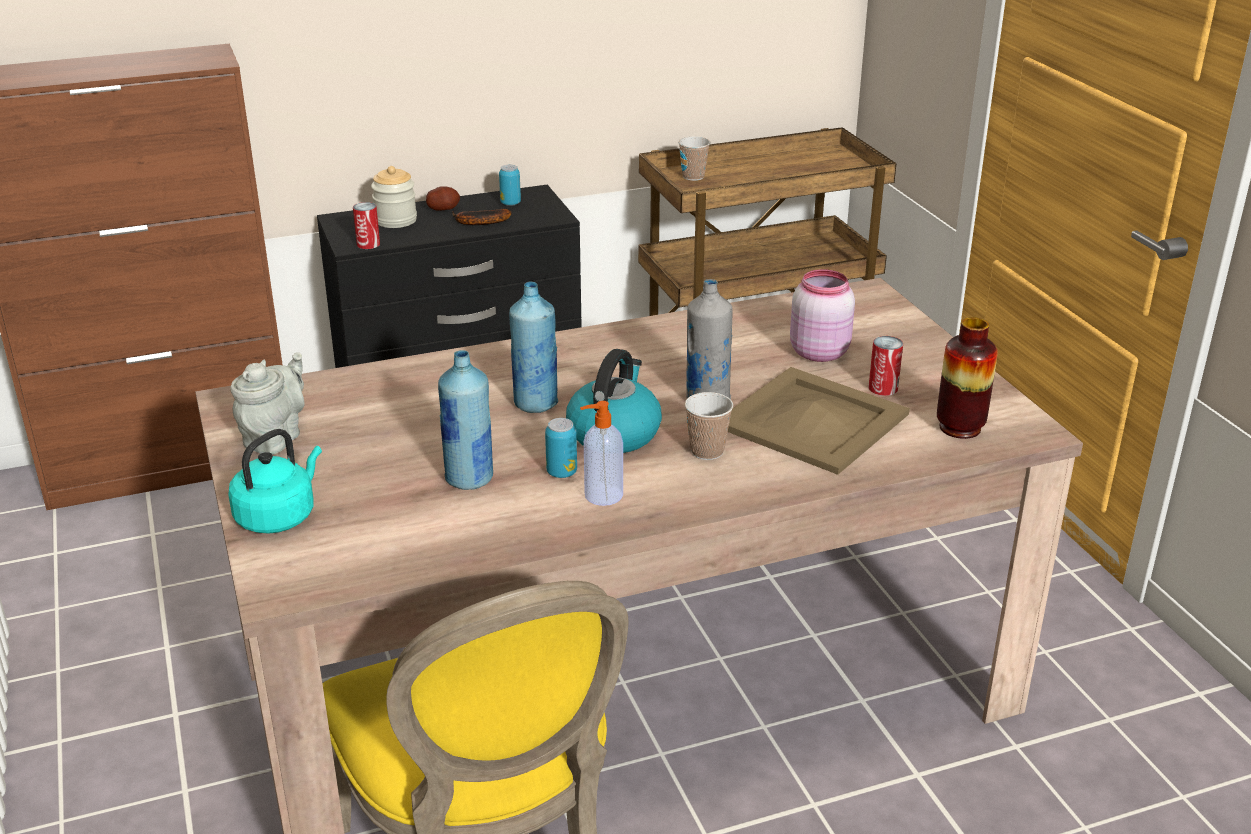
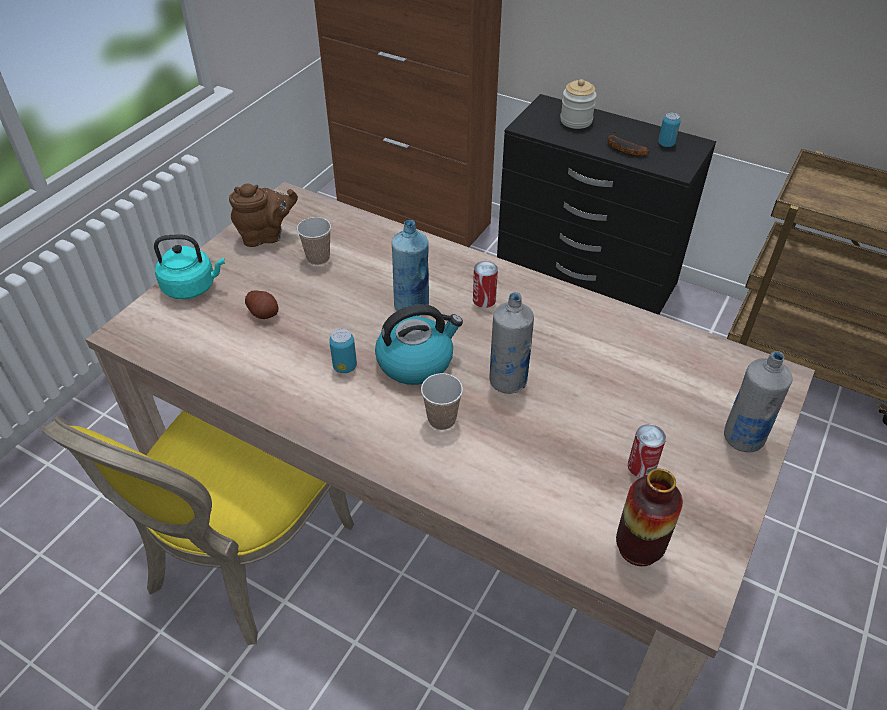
camera: 50 degrees right, 15 degrees up
grey teapot [230,352,305,455] -> brown teapot [229,184,298,247]
can [353,202,380,249] -> can moved to [473,261,498,308]
potato [426,186,460,211] -> potato moved to [245,291,278,319]
blue bottle [438,350,493,490] -> none
soap dispenser [580,401,623,506] -> none
cup [678,136,710,181] -> cup moved to [297,217,331,265]
beige tray [728,367,910,475] -> none
pink jar [790,269,855,362] -> none
none -> grey bottle [724,351,793,452]

